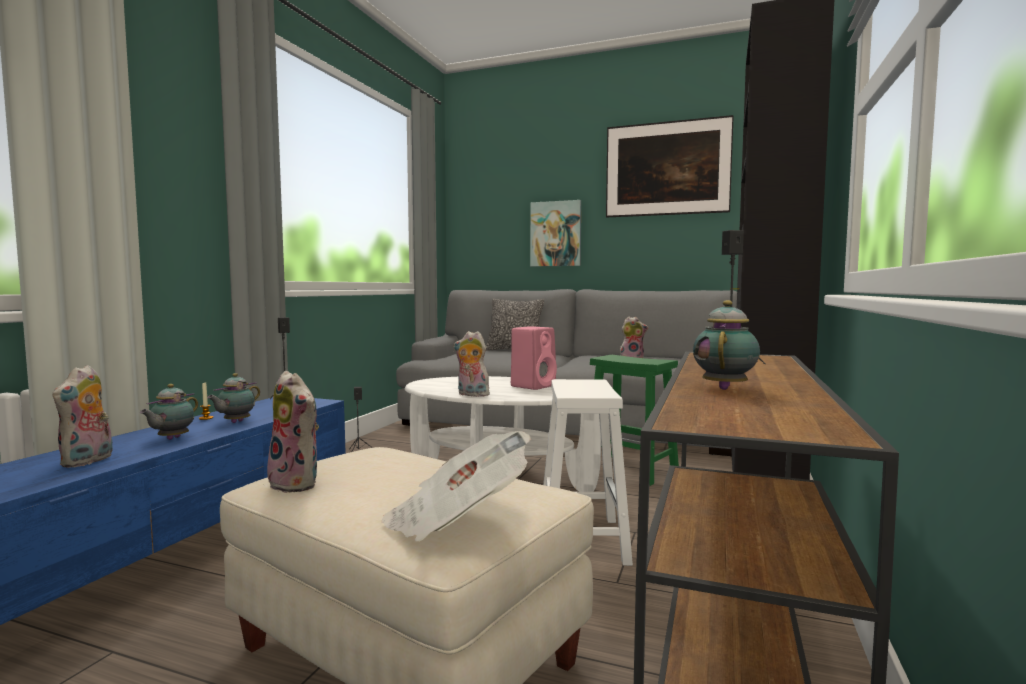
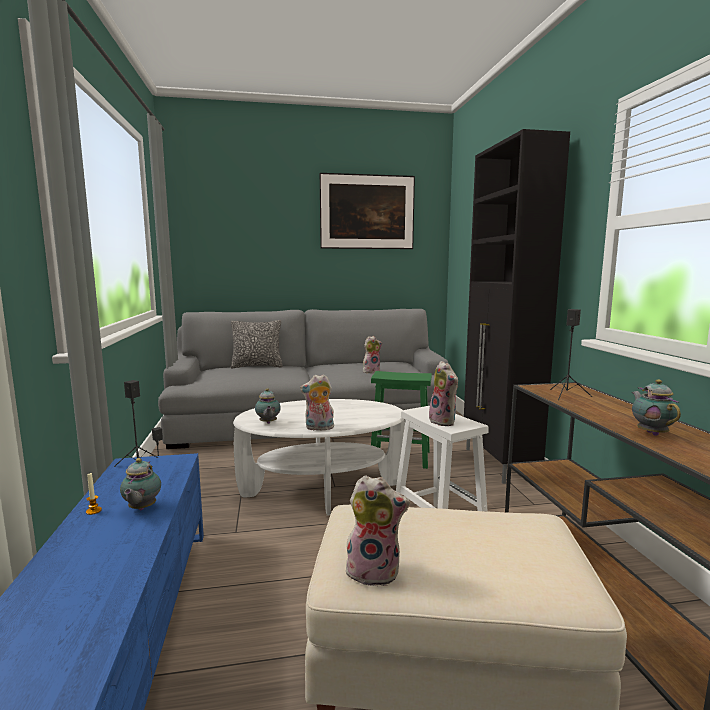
camera: 30 degrees left, 5 degrees up
plush toy [52,365,113,468] -> plush toy moved to [429,361,458,426]
teapot [140,384,198,440] -> teapot moved to [255,388,281,424]
newspaper [381,431,532,542] -> none
pink speaker [511,326,557,390] -> none
picture [530,200,581,266] -> none

